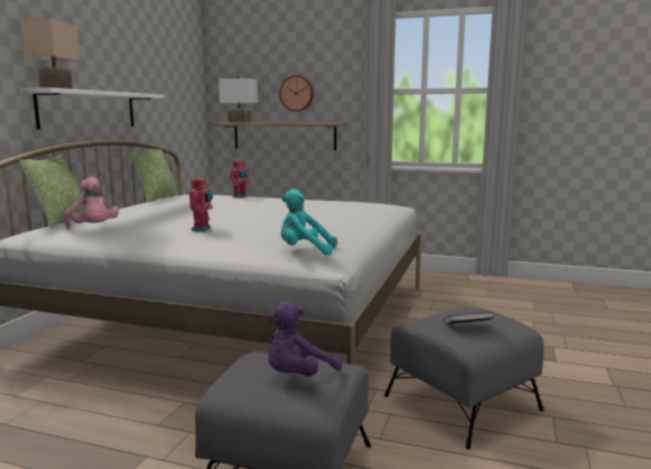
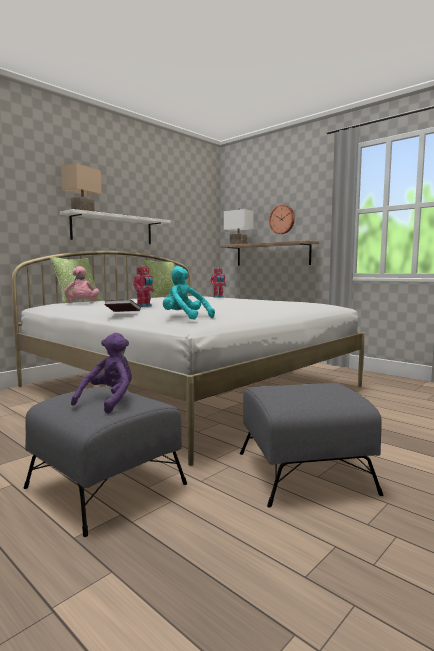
camera: 25 degrees right, 5 degrees down
purple plush toy [268,301,342,377] -> purple plush toy turned 135 degrees clockwise [71,333,132,414]
book [443,312,494,324] -> book moved to [104,299,141,312]

